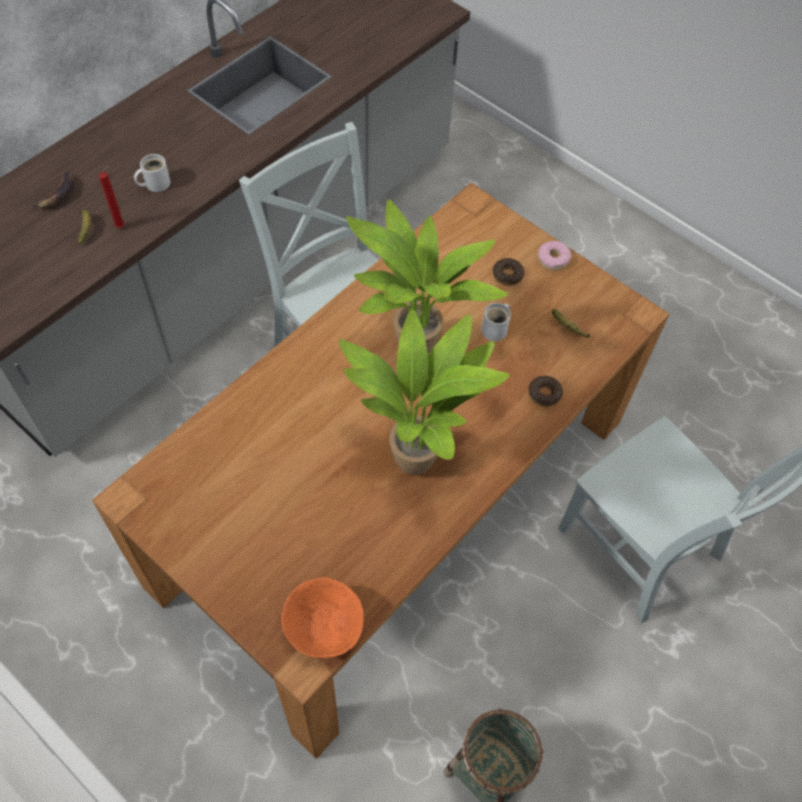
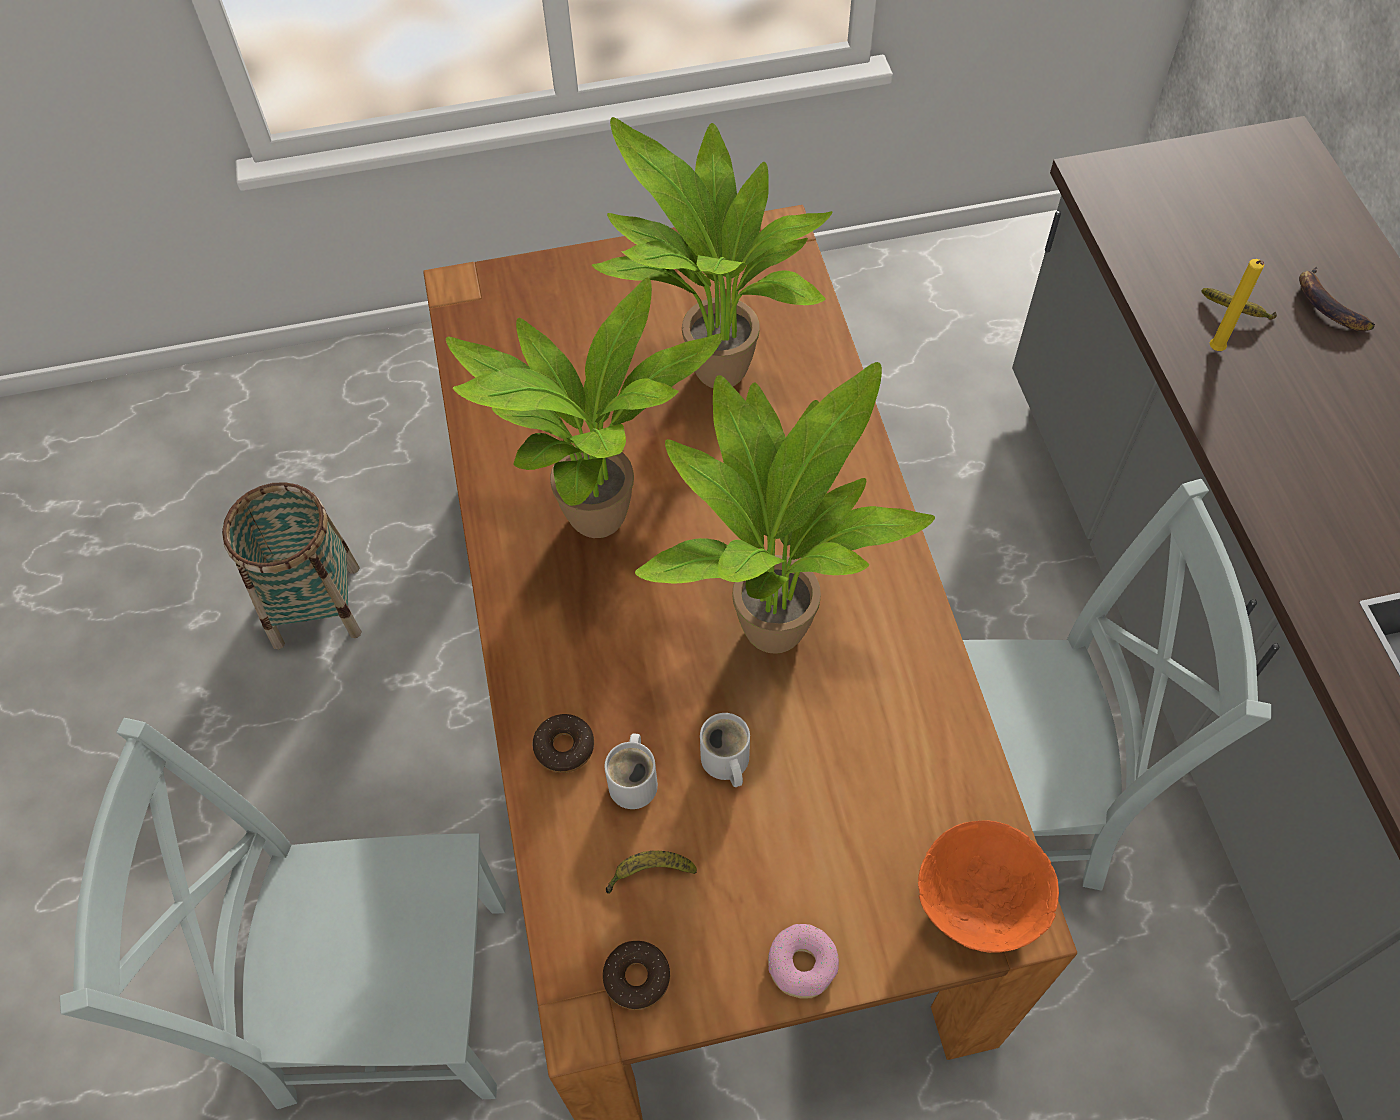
camera: 130 degrees right, 0 degrees up
red candle [99,166,125,228] -> yellow candle [1210,259,1264,351]
white mug [134,154,170,192] -> white mug moved to [604,733,658,809]
orange bowl [281,577,364,658] -> orange bowl moved to [918,821,1059,953]
donut [493,258,524,286] -> donut moved to [603,941,670,1010]
none -> potted plant [592,117,833,388]

